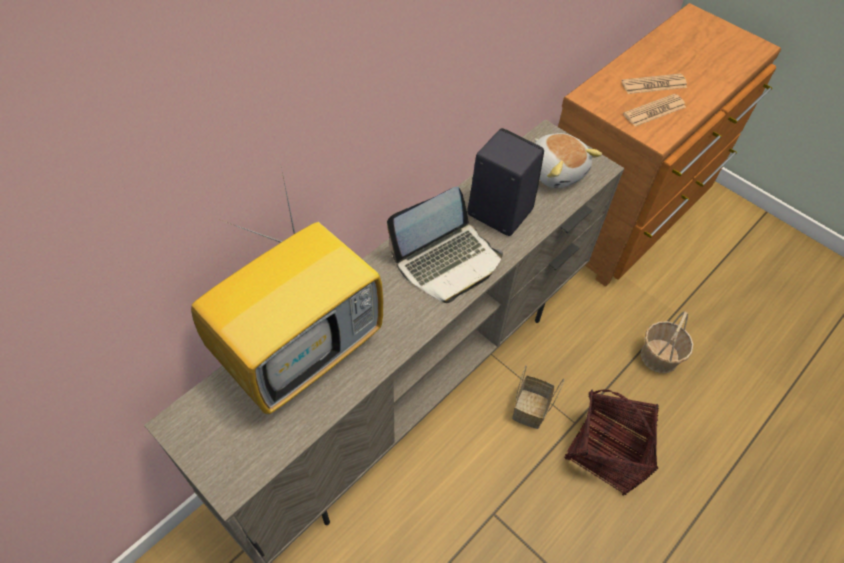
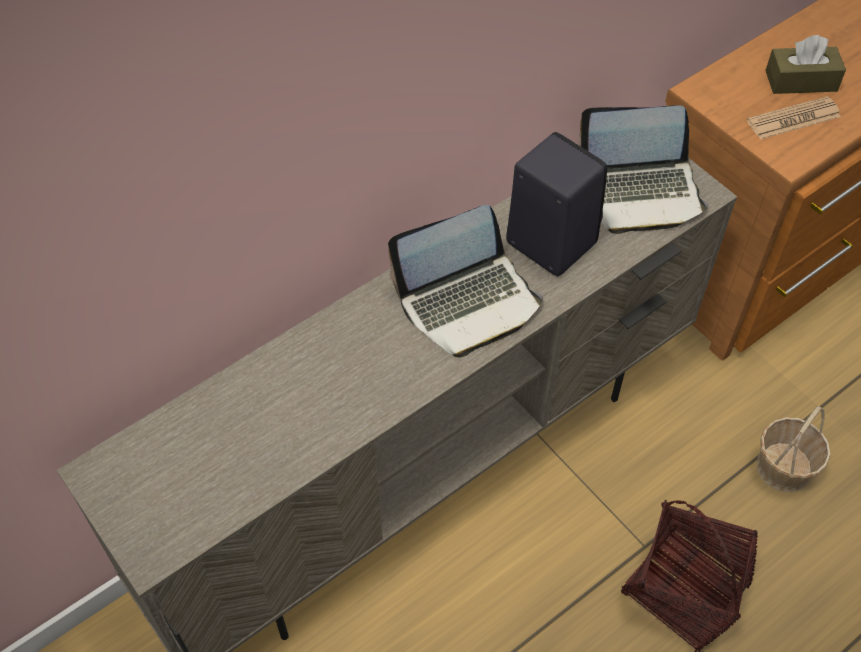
camera: 10 degrees right, 0 degrees up
television [191,162,383,414] -> none
basket [512,365,564,429] -> none
plush toy [534,133,602,188] -> laptop [577,105,709,234]
newspaper [622,73,687,94] -> brown tissue box [765,35,846,94]

